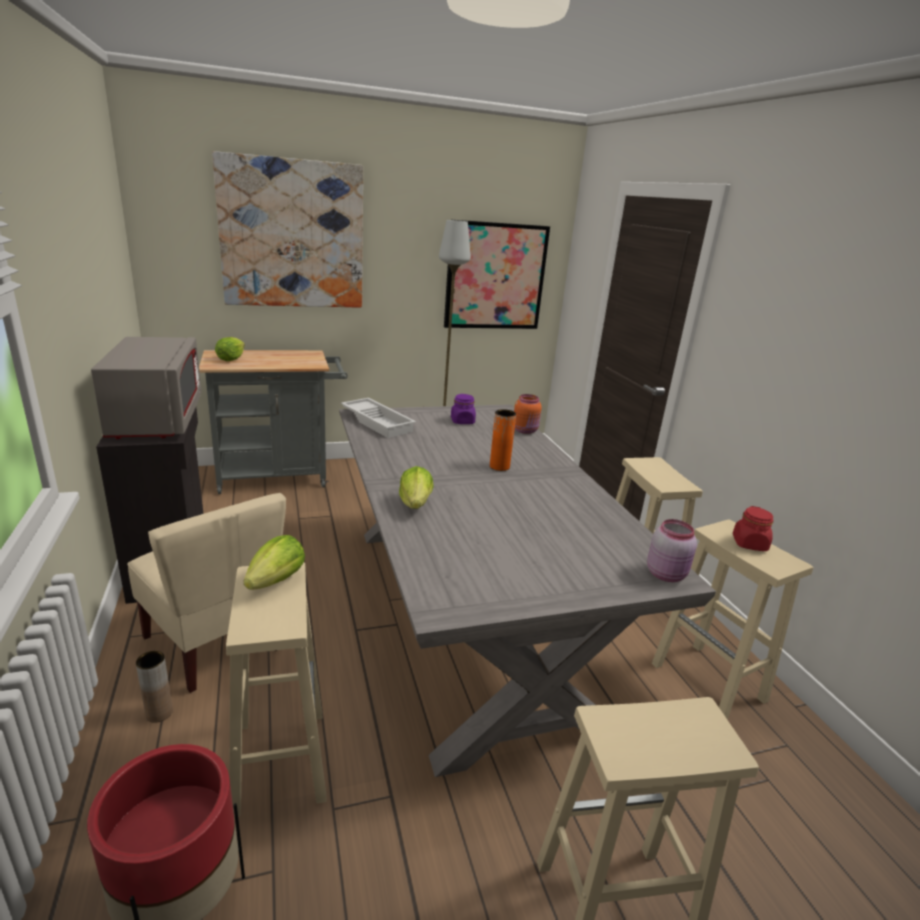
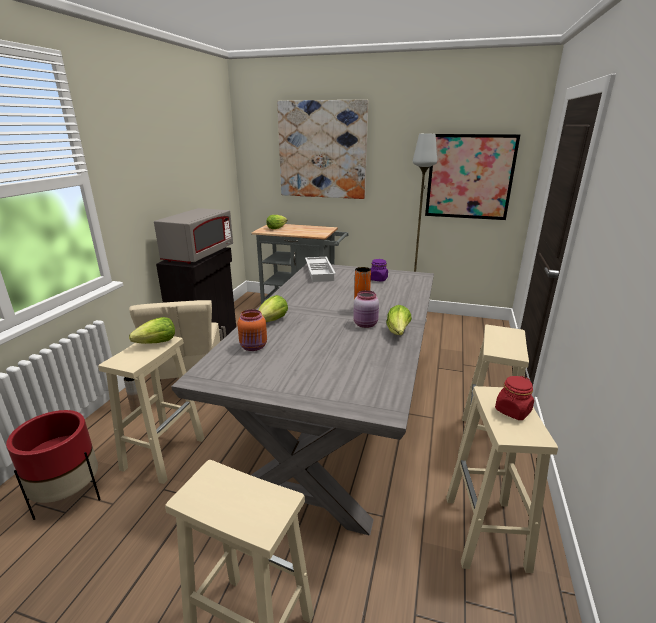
camera: 35 degrees right, 0 degrees up
orange jar [514,394,542,434] -> orange jar moved to [238,309,267,351]
pink jar [647,519,697,582] -> pink jar moved to [353,290,379,328]
none -> lettuce [386,305,412,335]

